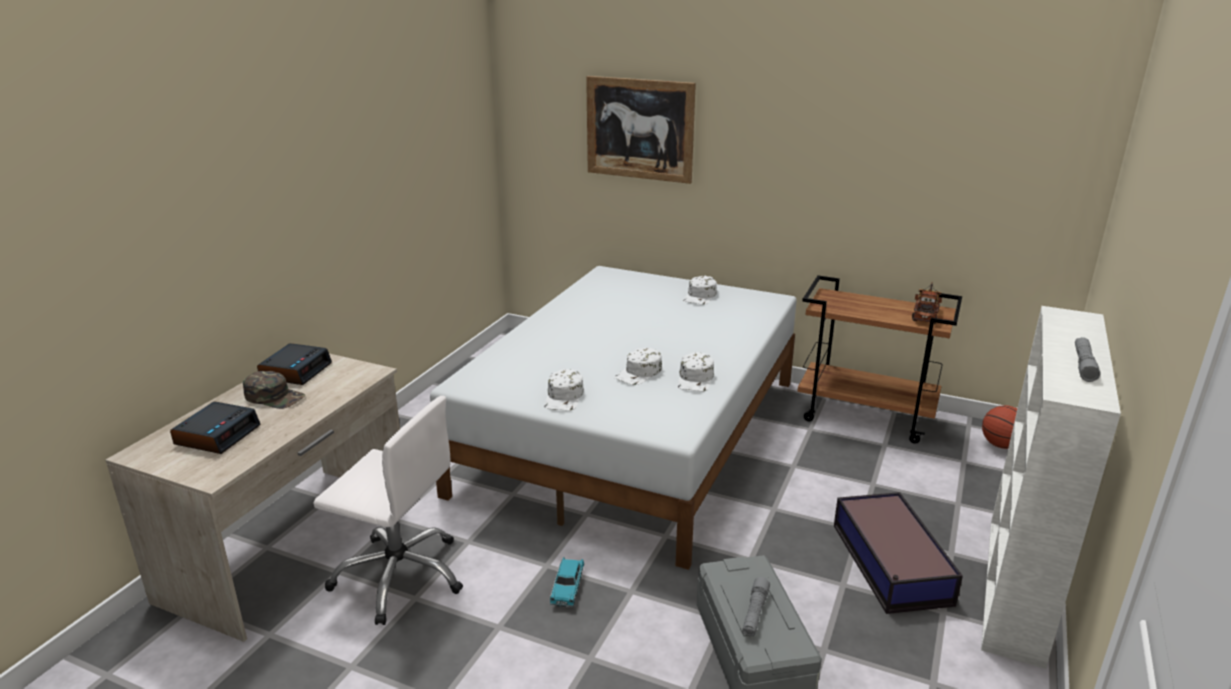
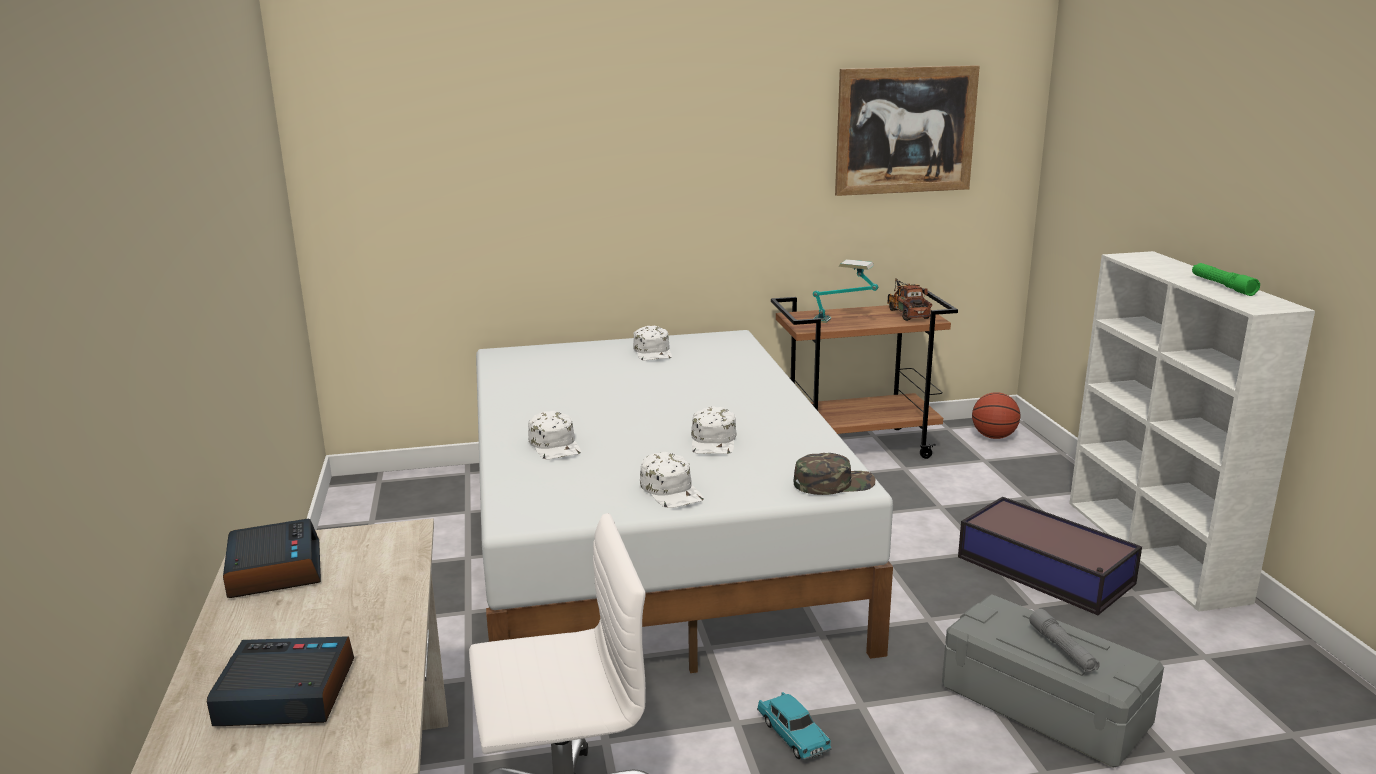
camera: 35 degrees left, 5 degrees down
alarm clock [170,402,260,454] -> alarm clock turned 75 degrees counterclockwise [207,636,354,726]
green cap [243,371,306,409] -> green cap moved to [794,453,876,495]
picture [586,76,696,184] -> picture moved to [835,65,980,196]
white cap [678,352,714,392] -> white cap moved to [528,411,581,459]
grey flashlight [1075,337,1100,382] -> green flashlight [1192,263,1260,296]
none -> table lamp [813,259,878,323]

